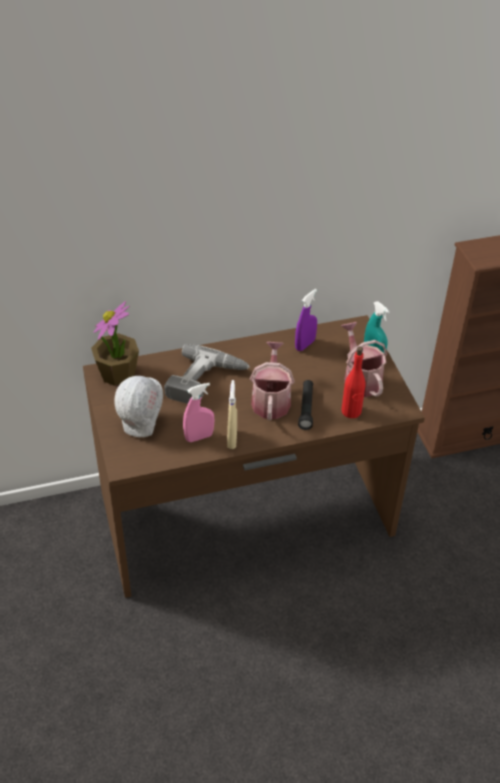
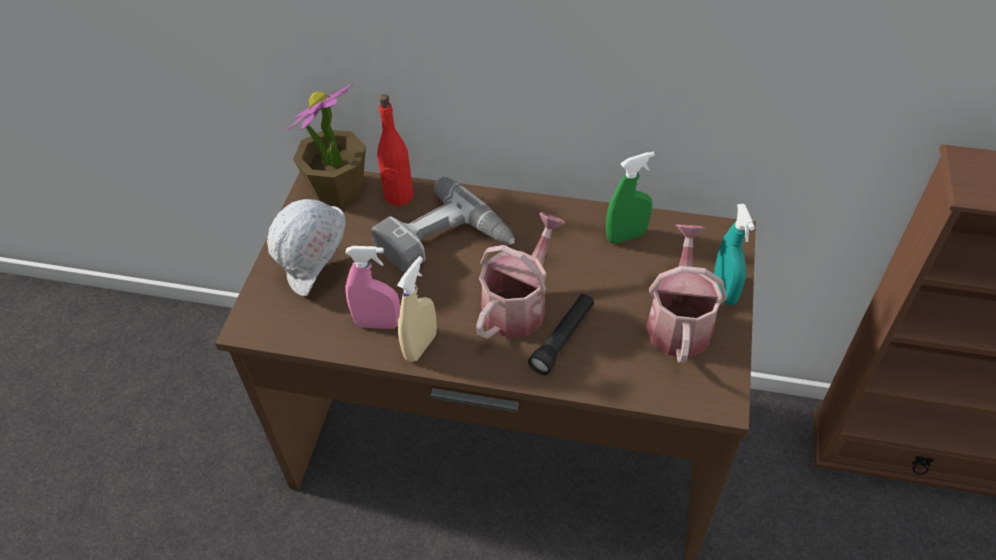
camera: 30 degrees right, 5 degrees up
purple spray bottle [295,289,317,351] -> green spray bottle [606,151,655,244]
red bottle [341,347,366,418] -> red bottle moved to [377,94,413,206]

